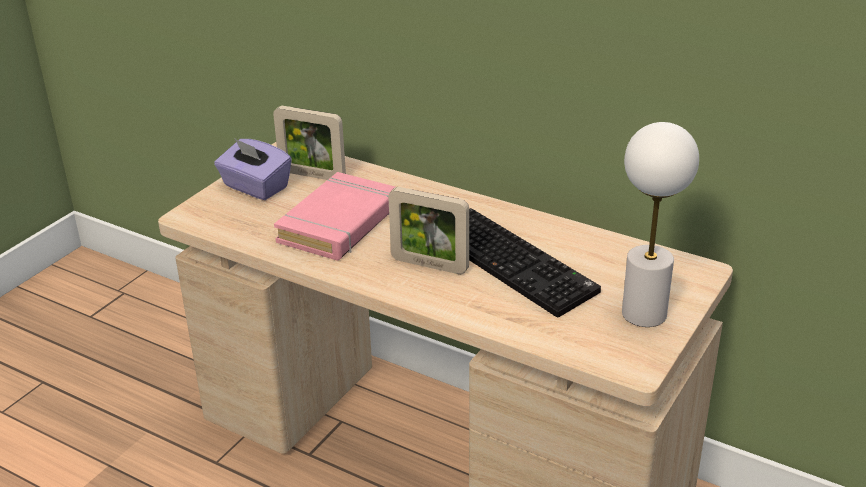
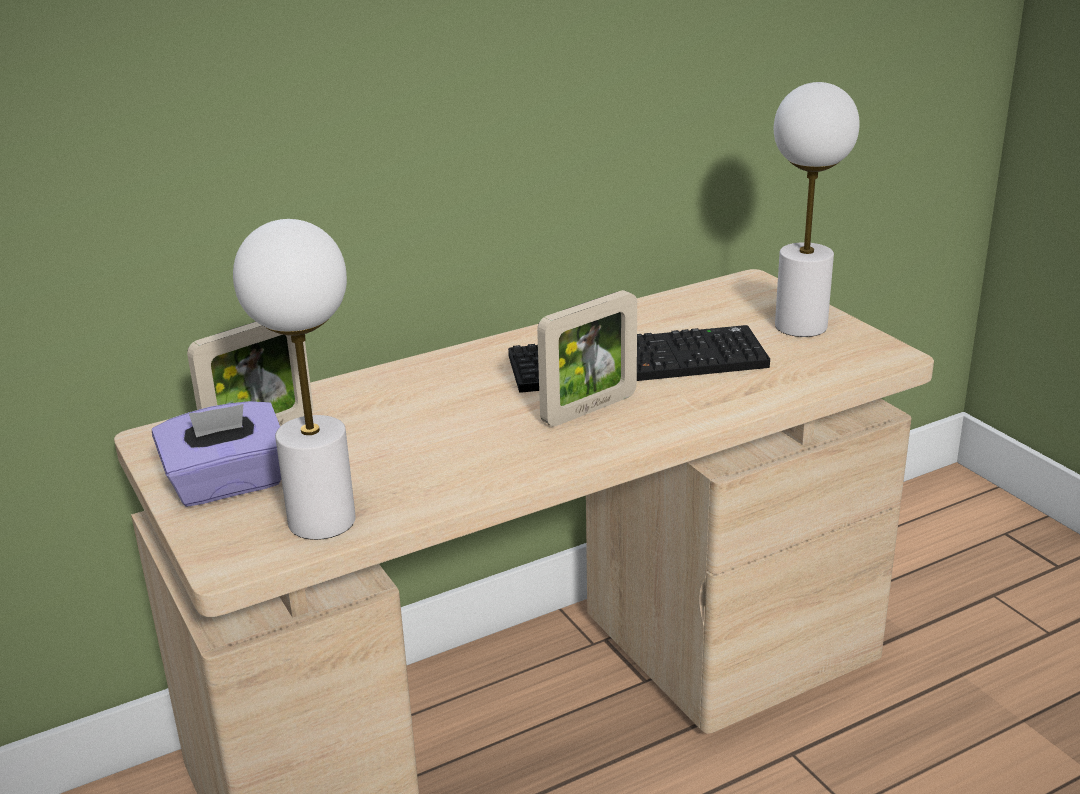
camera: 60 degrees left, 5 degrees down
pink book [274,172,395,260] -> none
none -> white table lamp [233,219,356,540]

